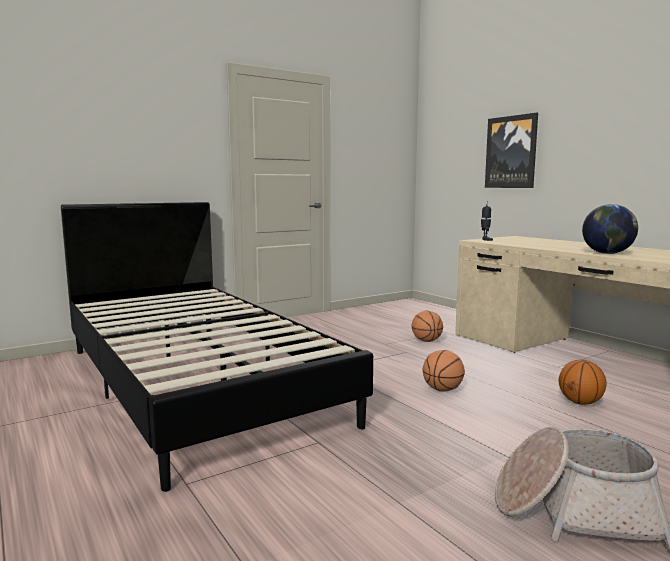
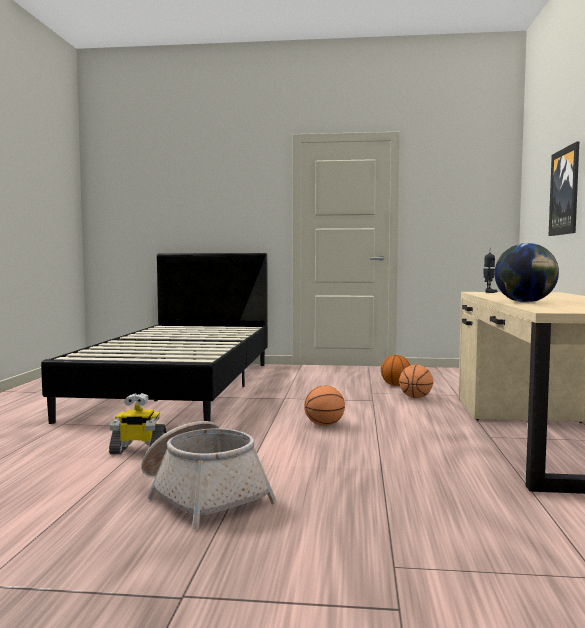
camera: 40 degrees right, 5 degrees down
basketball [559,359,607,405] -> basketball moved to [381,355,411,386]
none -> toy robot [109,393,167,454]

